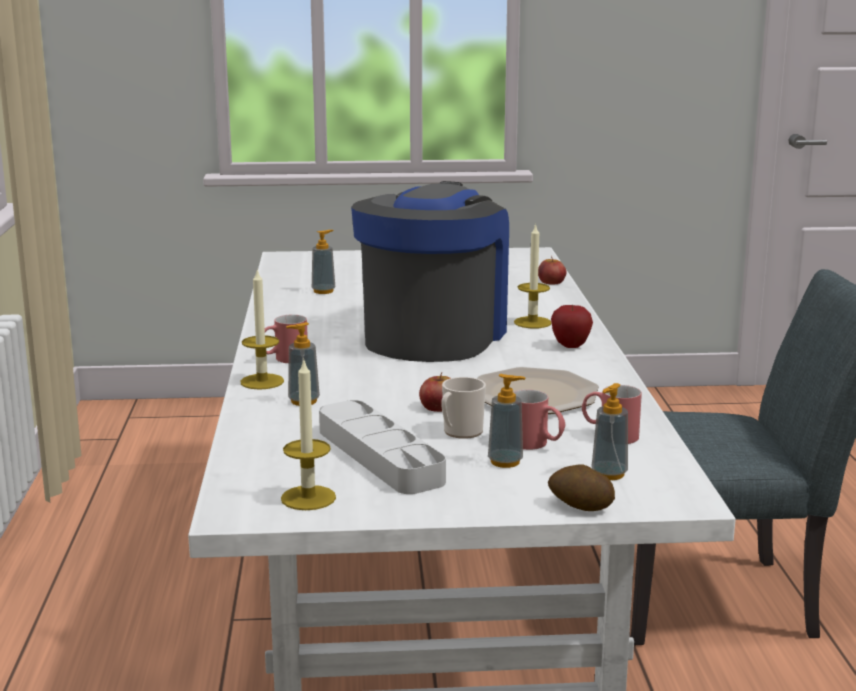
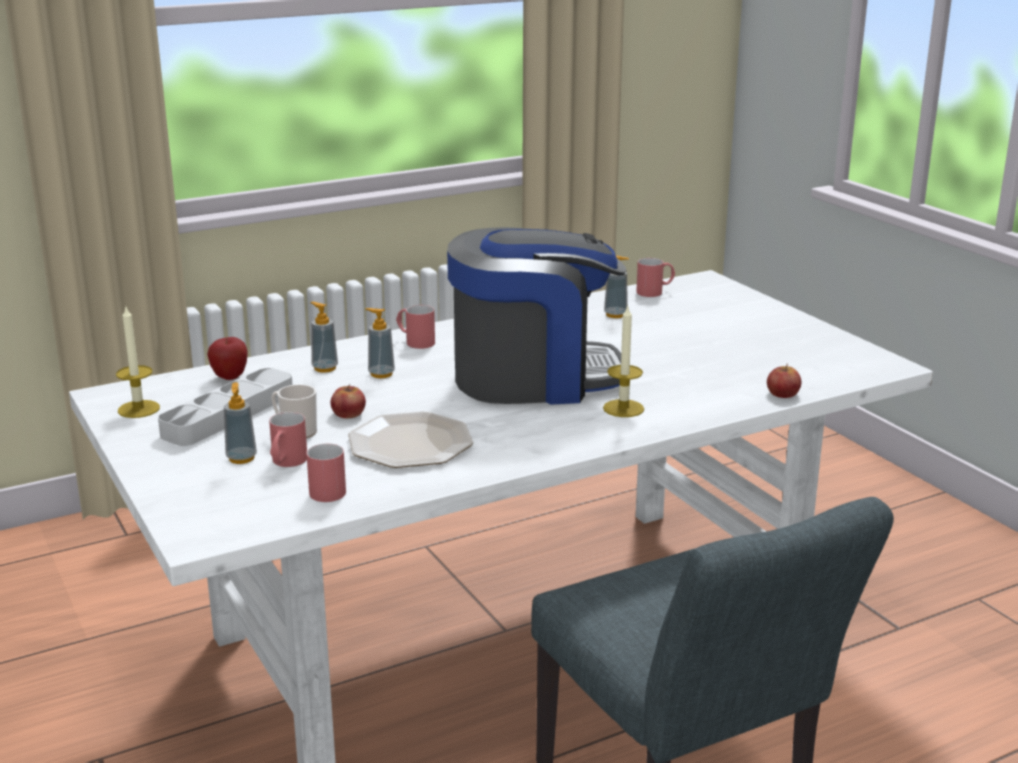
camera: 65 degrees right, 5 degrees up
candle [241,270,284,390] -> none
potato [548,465,615,511] -> none
apple [551,304,593,348] -> apple moved to [207,337,248,380]
soap dispenser [592,383,628,480] -> soap dispenser moved to [366,308,395,378]
none -> red mug [636,258,675,297]

